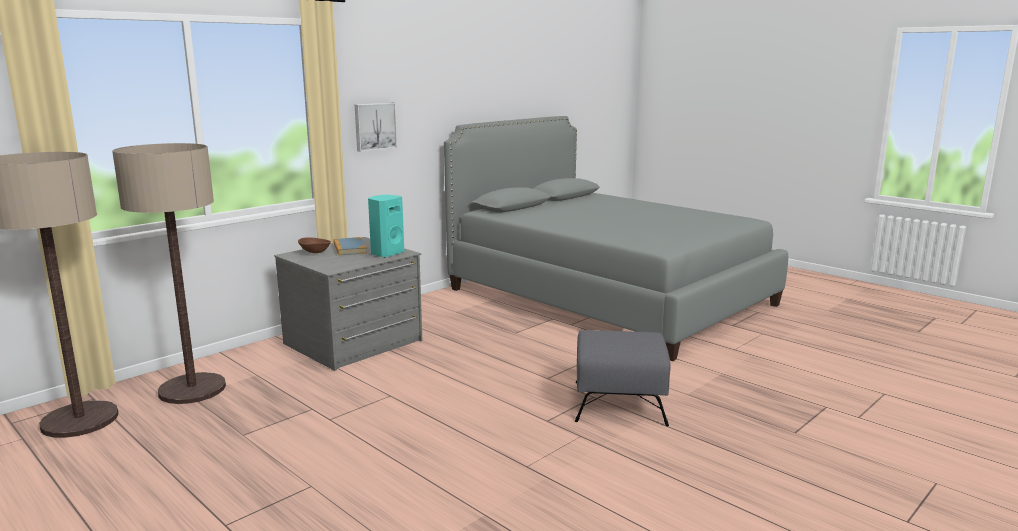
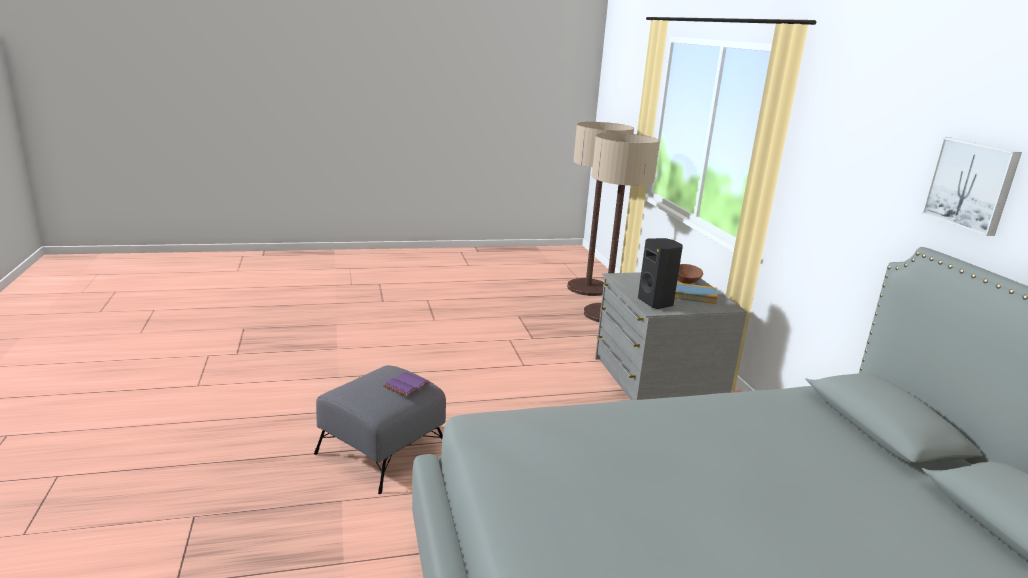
camera: 120 degrees right, 5 degrees up
picture [355,103,397,152] -> picture moved to [922,138,1022,236]
turquoise speaker [368,195,404,258] -> black speaker [638,238,683,309]
none -> purple book [383,372,430,396]

